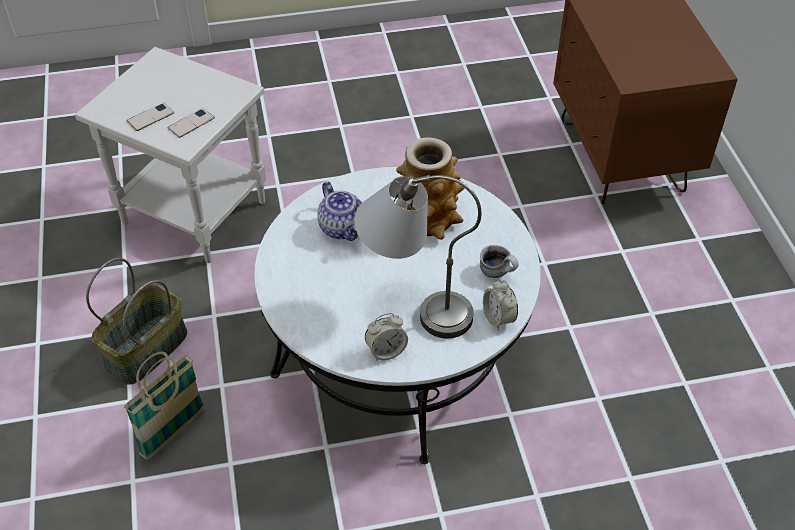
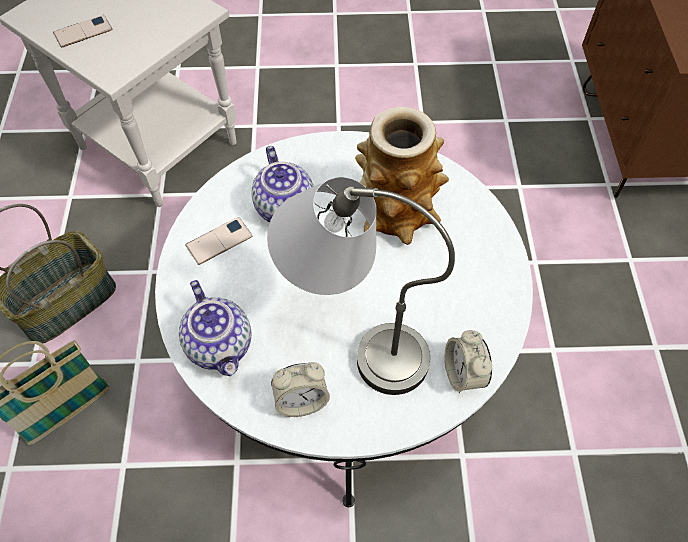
camera: 10 degrees right, 10 degrees up
phone [168,108,215,138] -> phone moved to [185,217,253,265]
mug [480,245,519,278] -> none
none -> teapot [179,280,252,376]

